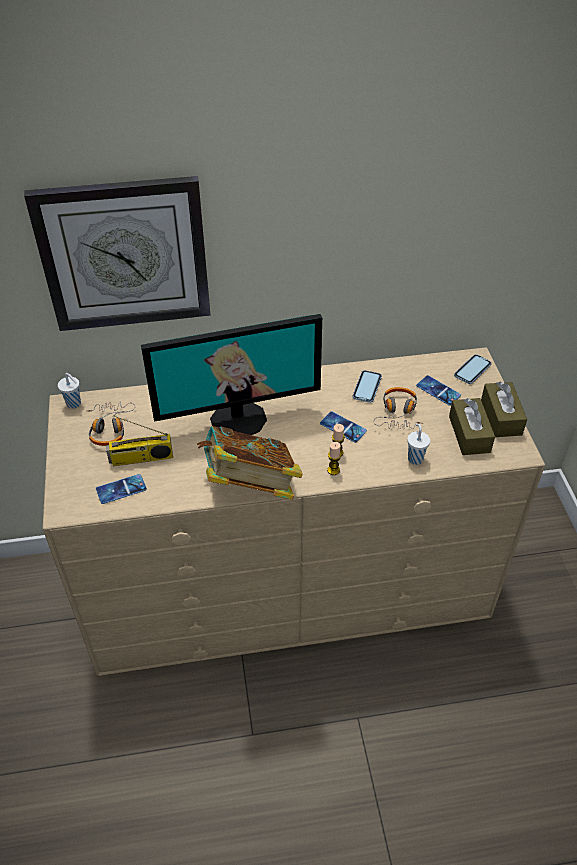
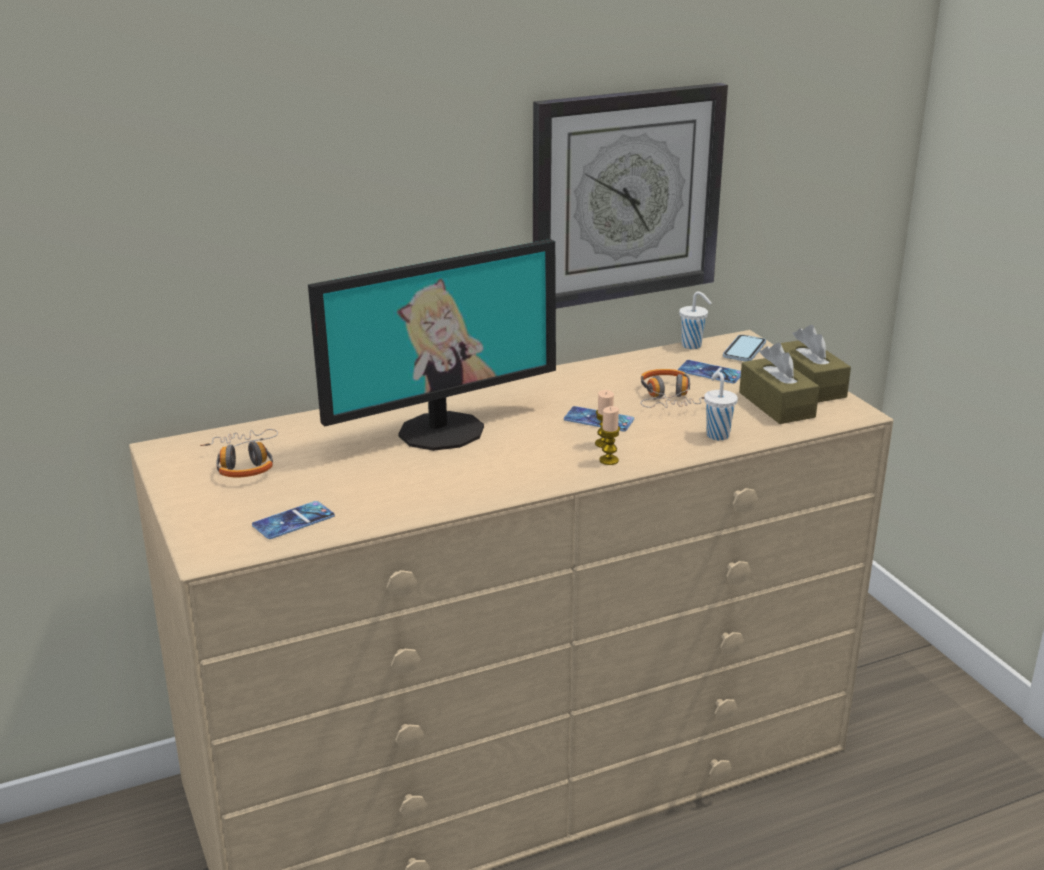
camera: 15 degrees left, 20 degrees down
wall clock [24,176,211,331] -> wall clock moved to [533,83,728,309]
white cup [58,373,81,409] -> white cup moved to [679,291,712,349]
radio [106,416,173,466] -> none
book [197,426,303,500] -> none
phone [353,370,382,403] -> none

